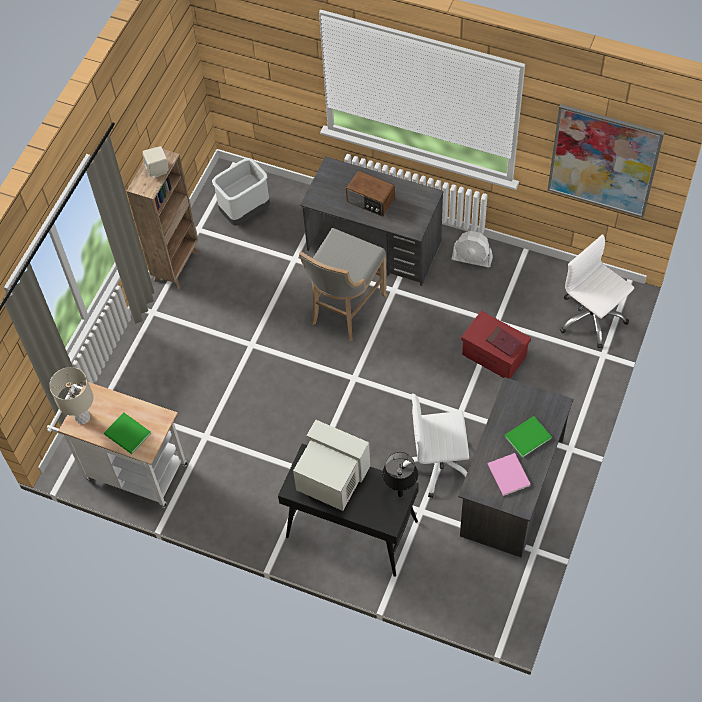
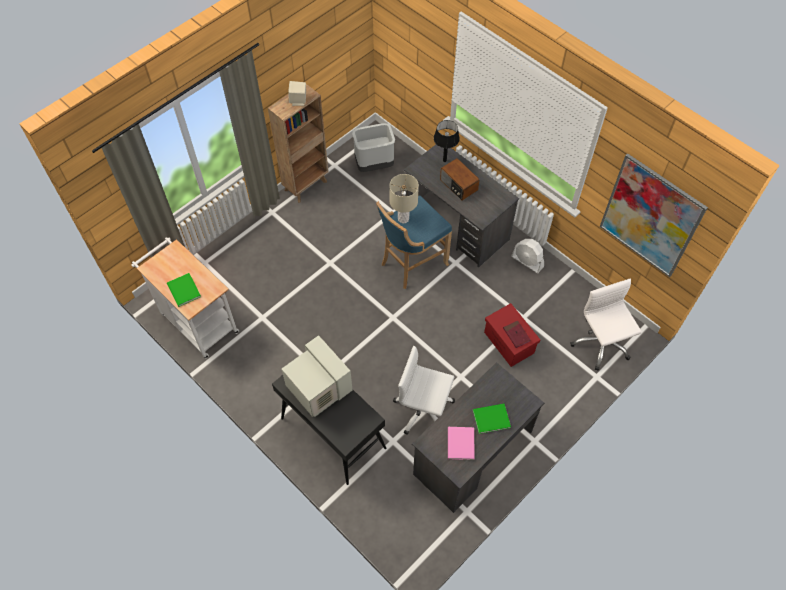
camera: 20 degrees right, 0 degrees up
beige table lamp [49,367,93,424] -> beige table lamp moved to [389,174,419,223]
grey stool [299,228,387,341] -> blue stool [376,195,452,289]
black table lamp [382,452,418,497] -> black table lamp moved to [434,120,460,162]

